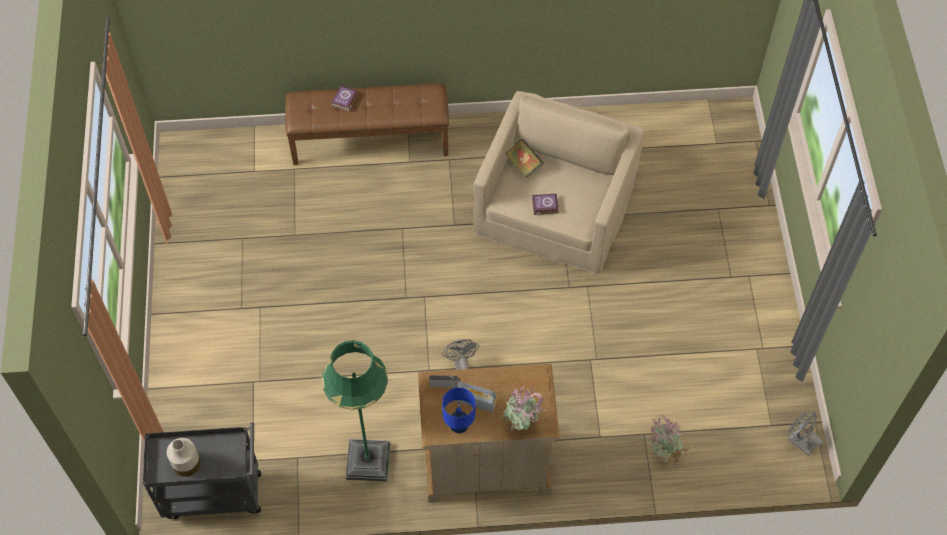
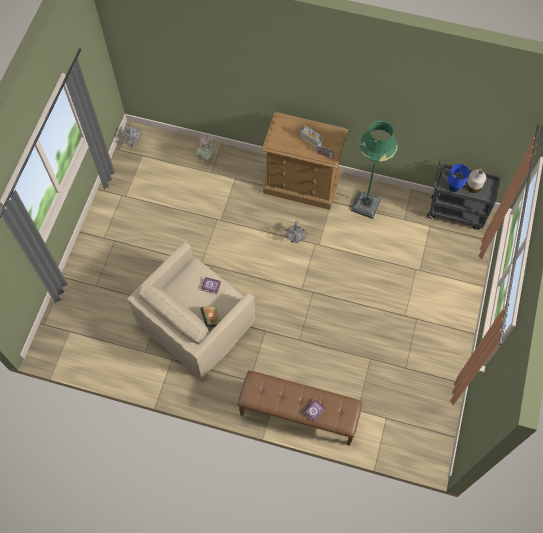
camera: 160 degrees left, 5 degrees up
blue table lamp [442,387,475,433] -> blue table lamp moved to [448,164,470,192]
potted plant [501,386,544,431] -> none

